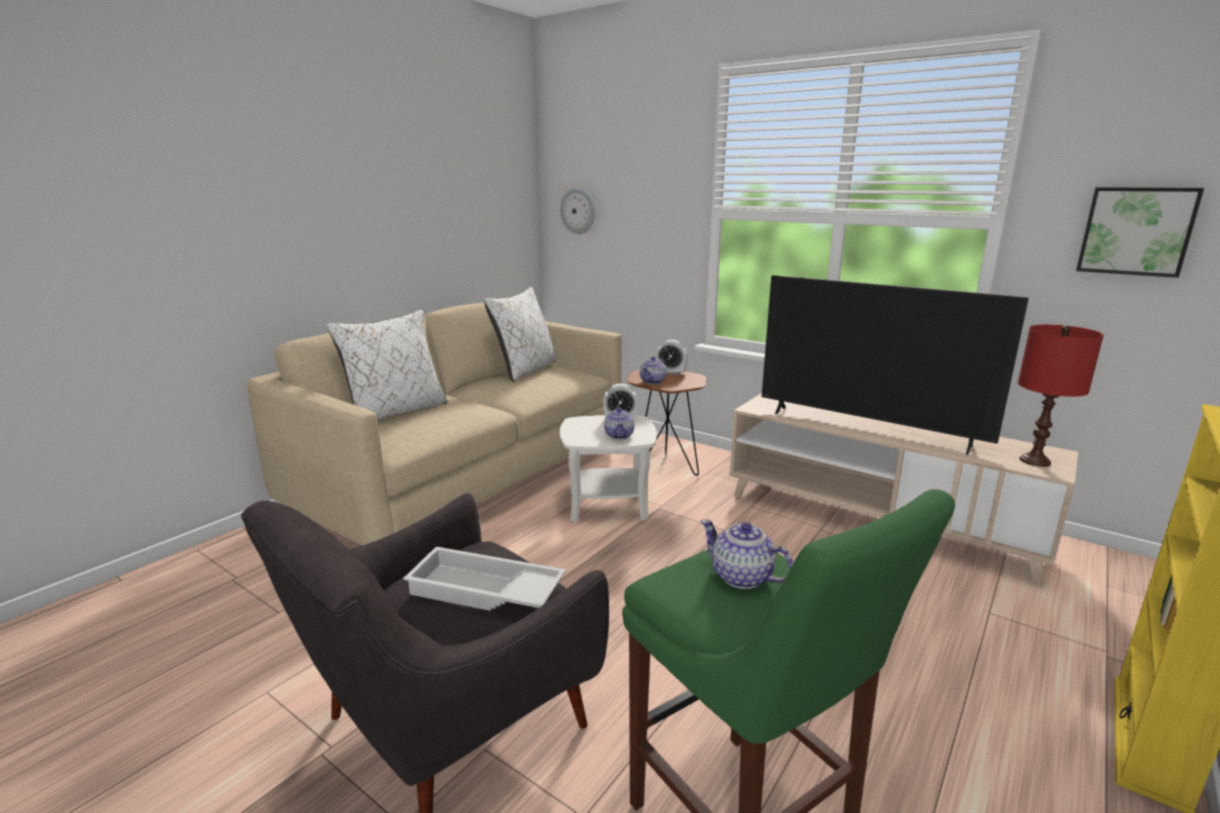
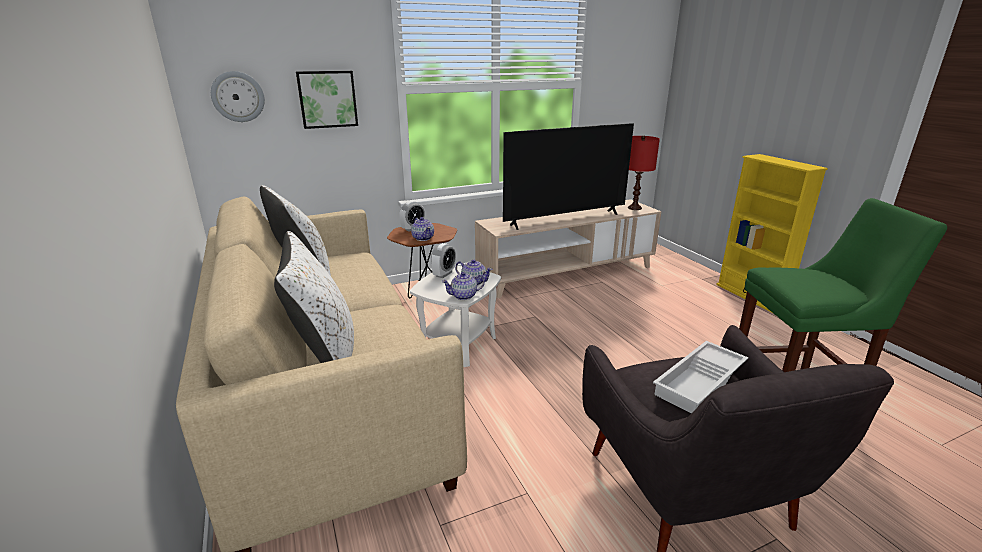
camera: 60 degrees left, 5 degrees up
teapot [700,519,793,589] -> teapot moved to [442,272,485,300]
picture [1076,187,1204,278] -> picture moved to [296,71,358,129]

